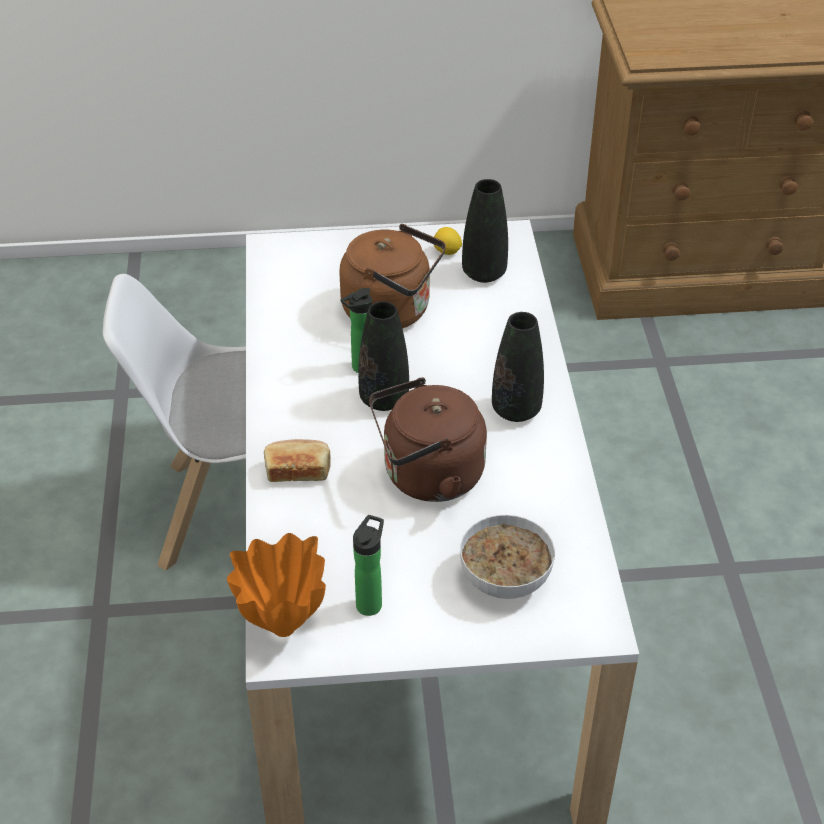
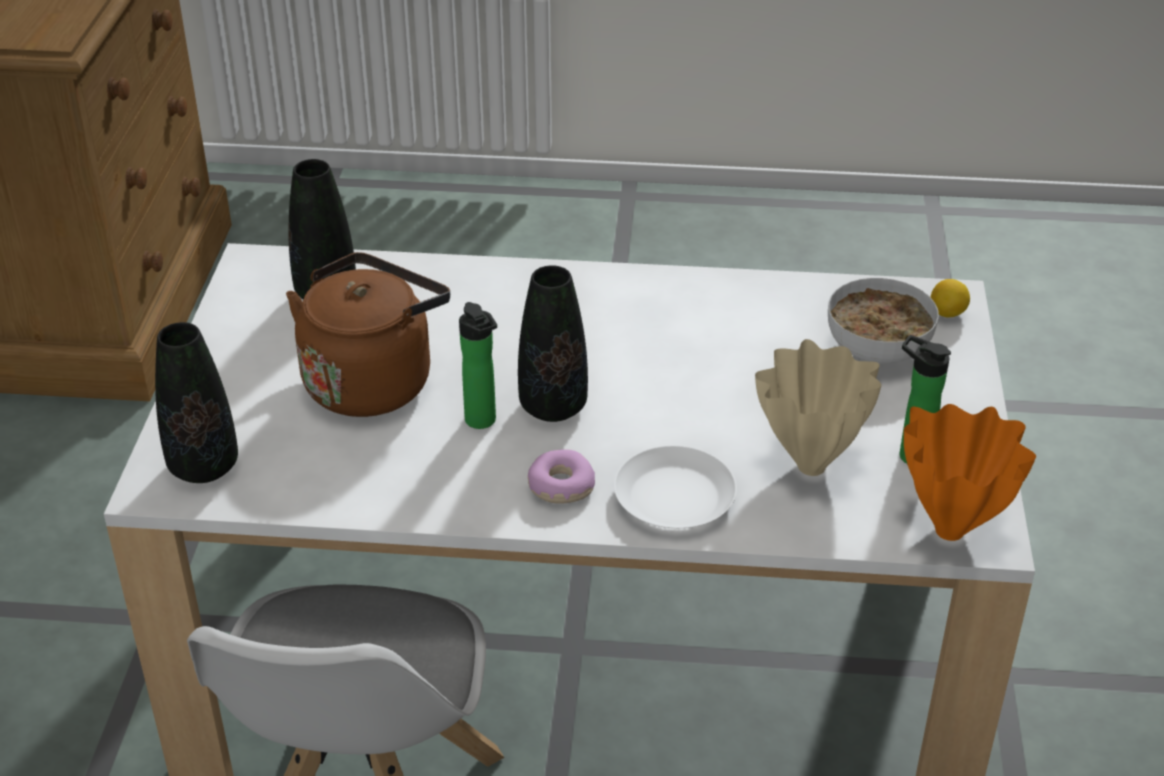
camera: 80 degrees left, 5 degrees down
bread [264,439,331,482] -> white plate [614,445,737,528]
brown kettle [369,378,487,502] -> none
lemon [434,227,462,255] -> lemon moved to [931,279,970,317]
black vase [492,312,544,422] -> black vase moved to [155,322,238,483]
none -> donut [528,449,595,504]
none -> beige vase [755,339,881,476]

